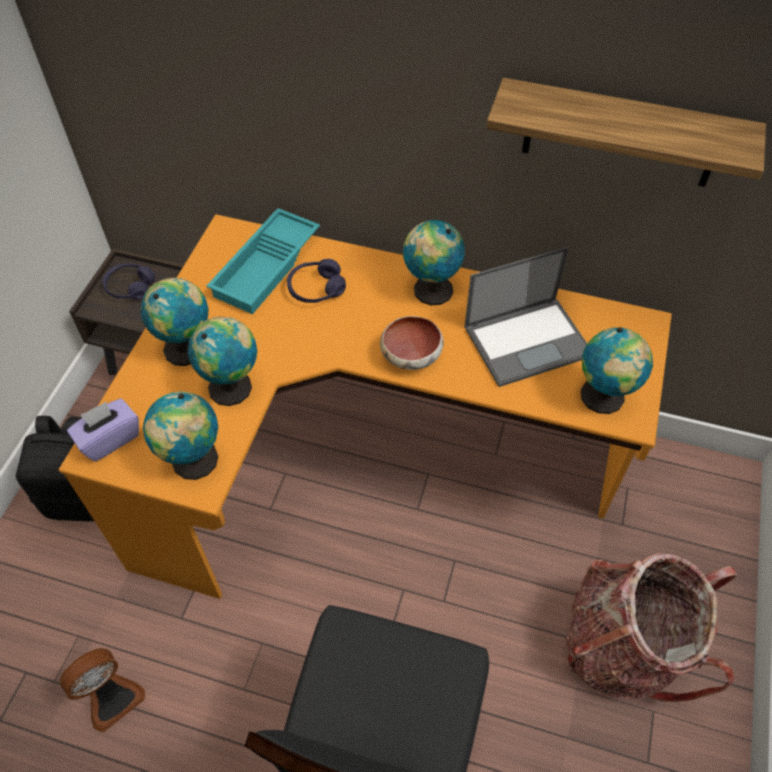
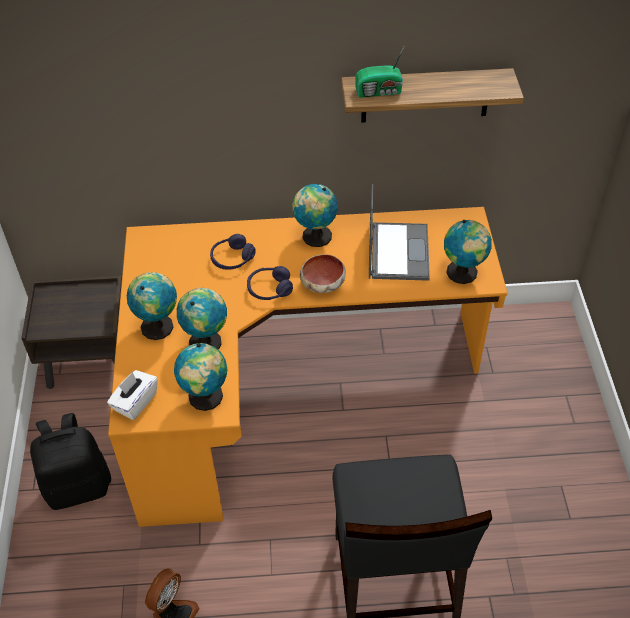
camera: 20 degrees left, 5 degrees down
purple tissue box [67,398,139,461] -> white tissue box [107,370,158,420]
purple headphones [103,263,155,300] -> purple headphones moved to [247,266,293,300]
turquoise tray [207,208,320,314] -> none
laptop [464,247,587,387] -> laptop turned 45 degrees counterclockwise [369,184,430,281]
backpack [566,553,738,702] -> none
none -> radio [355,45,405,98]

